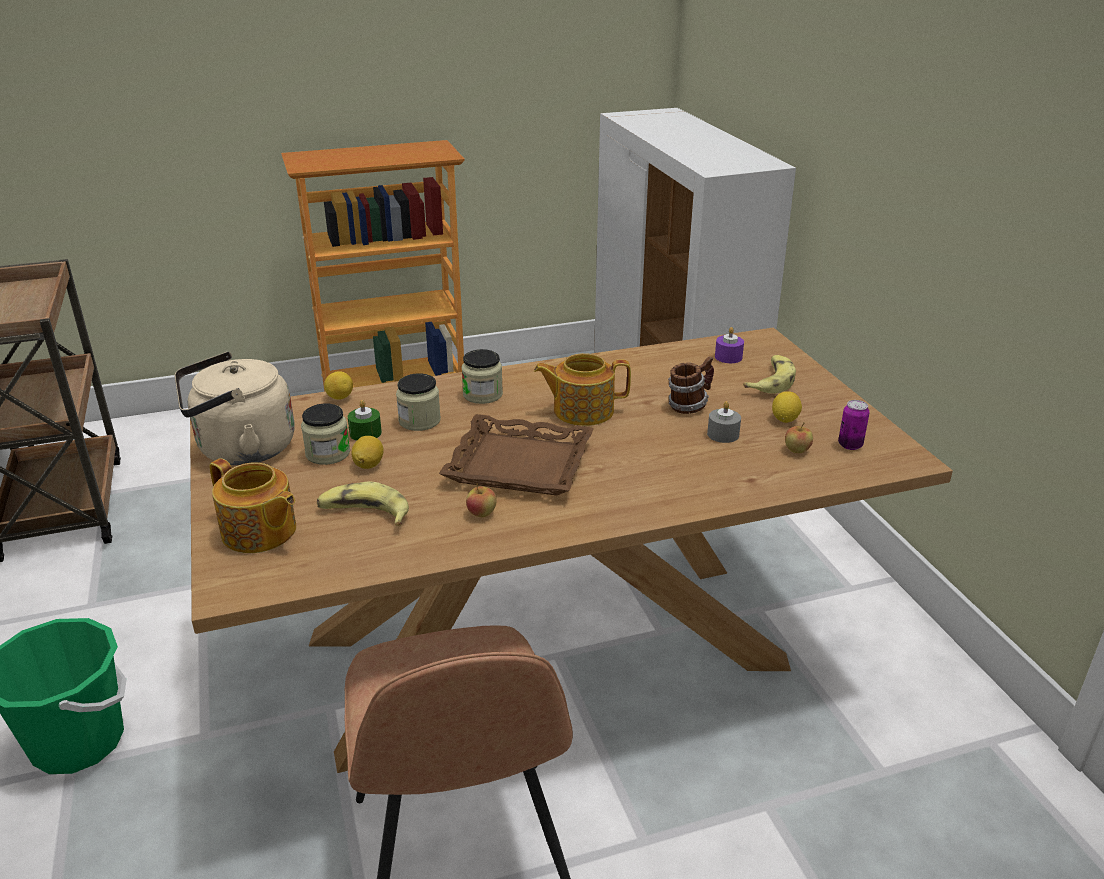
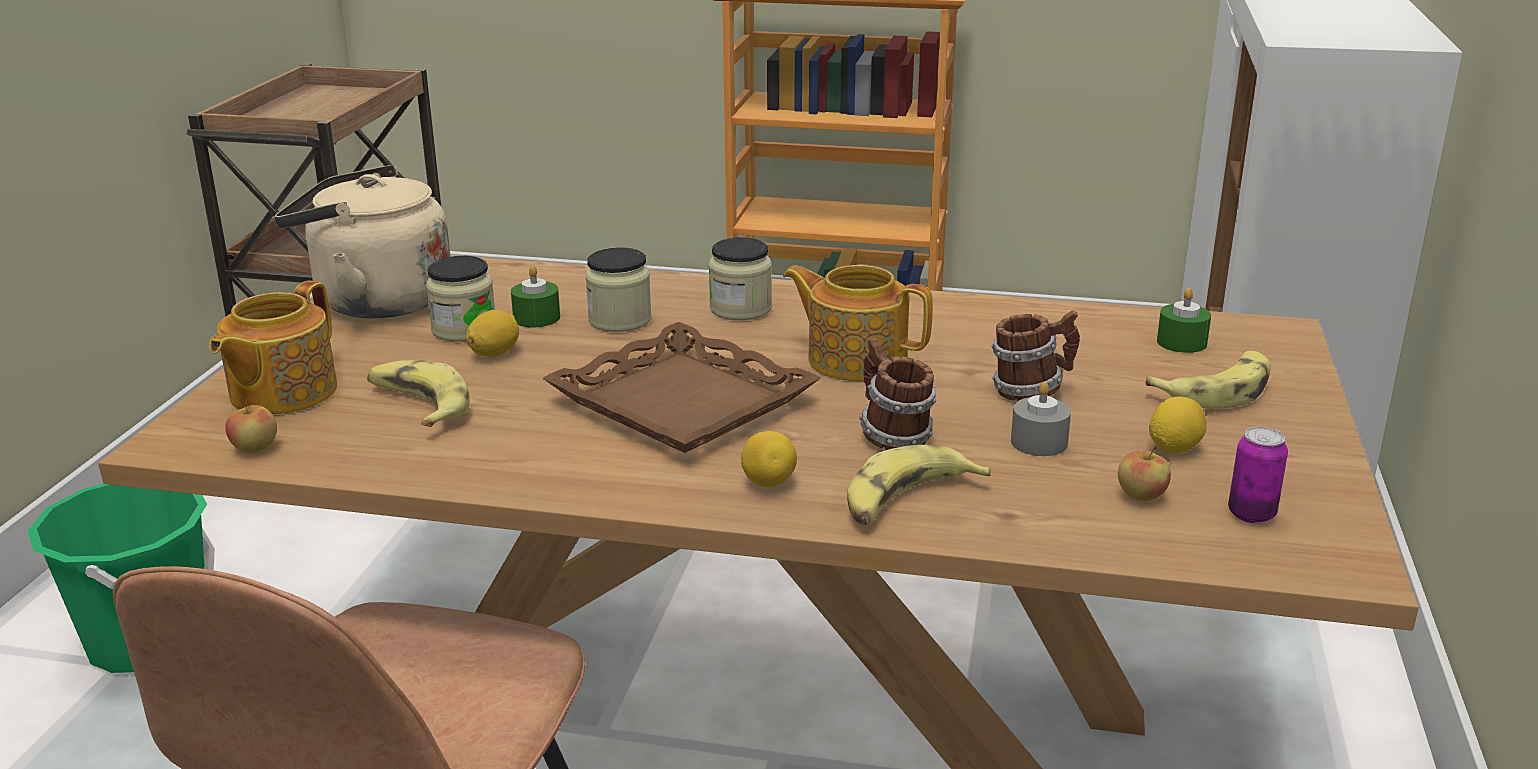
camera: 30 degrees right, 5 degrees down
teapot [210,458,296,553] -> teapot turned 45 degrees clockwise [209,280,337,414]
lemon [324,372,353,400] -> lemon moved to [741,431,797,487]
apple [466,483,497,517] -> apple moved to [225,397,277,453]
purple candle [715,327,744,363] -> green candle [1157,288,1211,353]
none -> banana [847,445,991,525]
none -> mug [859,338,936,450]

